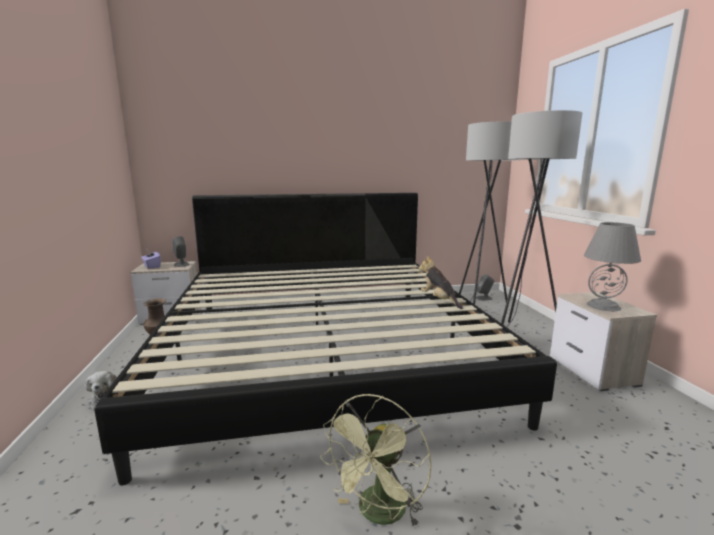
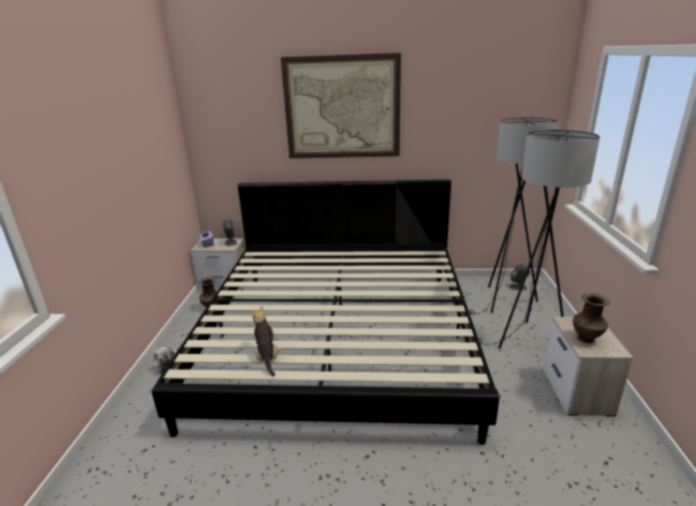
camera: 15 degrees right, 10 degrees up
green fan [320,394,432,528] -> none
plush toy [418,256,463,309] -> plush toy moved to [251,306,282,377]
grey table lamp [584,222,641,311] -> brown vase [573,292,610,343]
none -> picture [281,53,401,159]

